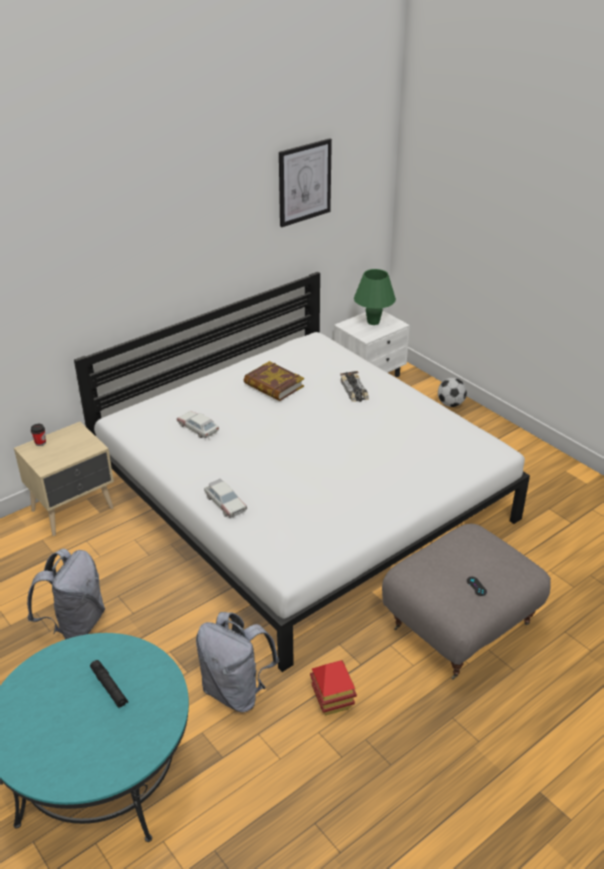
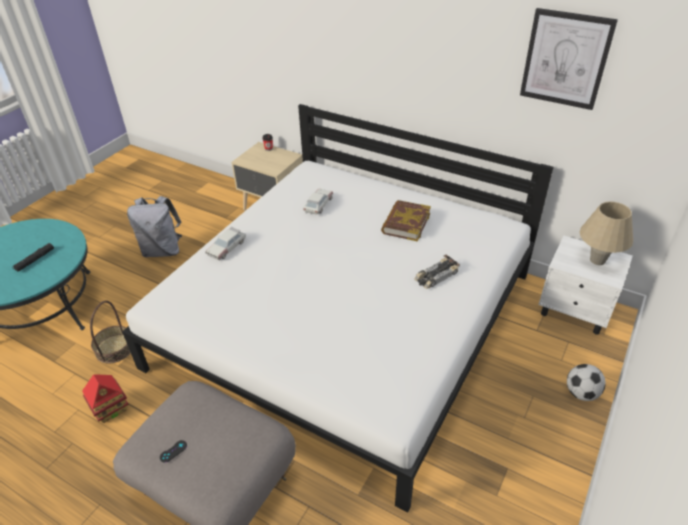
camera: 70 degrees right, 5 degrees up
grey backpack [196,612,279,712] -> basket [90,300,131,363]
green table lamp [354,269,396,325] -> beige table lamp [580,201,633,265]

